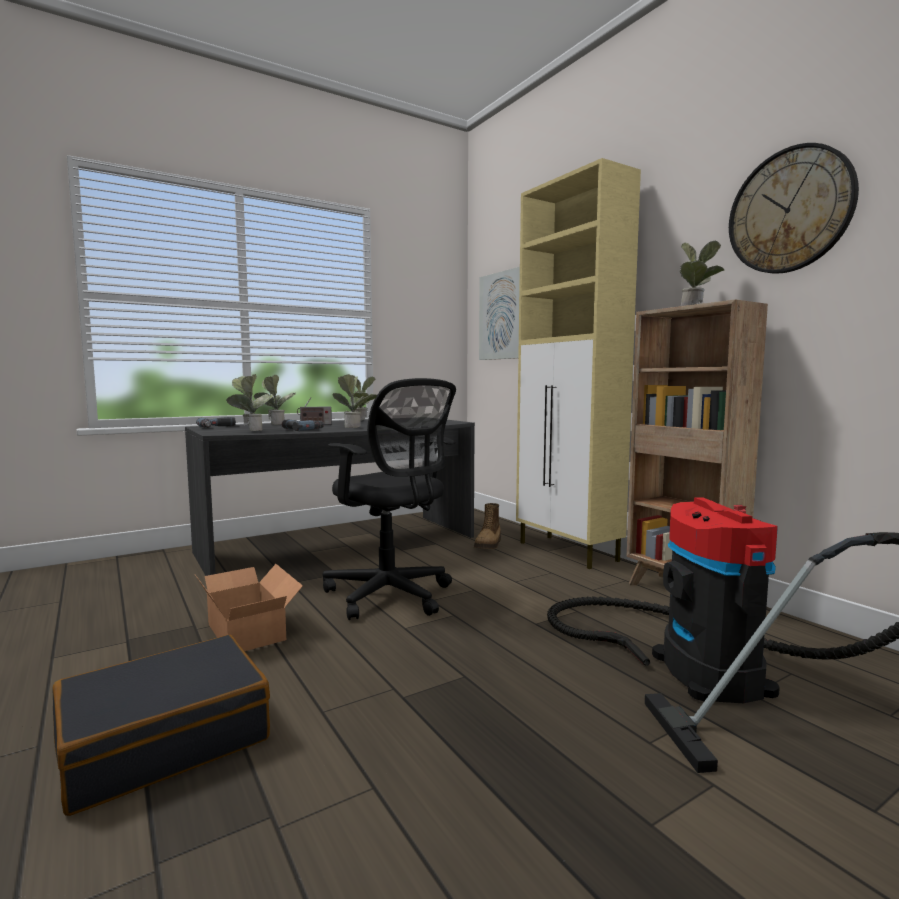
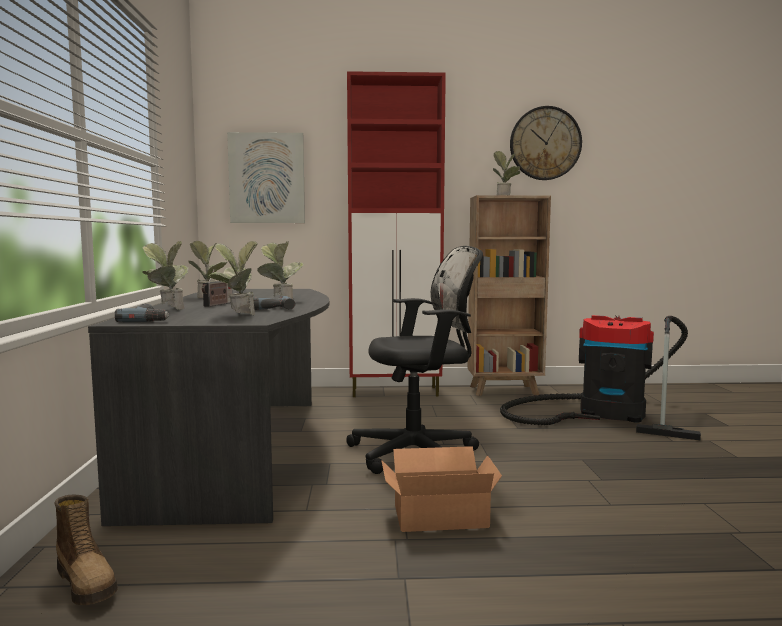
camera: 60 degrees left, 0 degrees up
black suitcase [52,635,270,816] -> none
boot [474,503,501,549] -> boot moved to [55,495,118,605]
beige cabinet [516,158,641,569] -> red cabinet [347,71,446,397]

